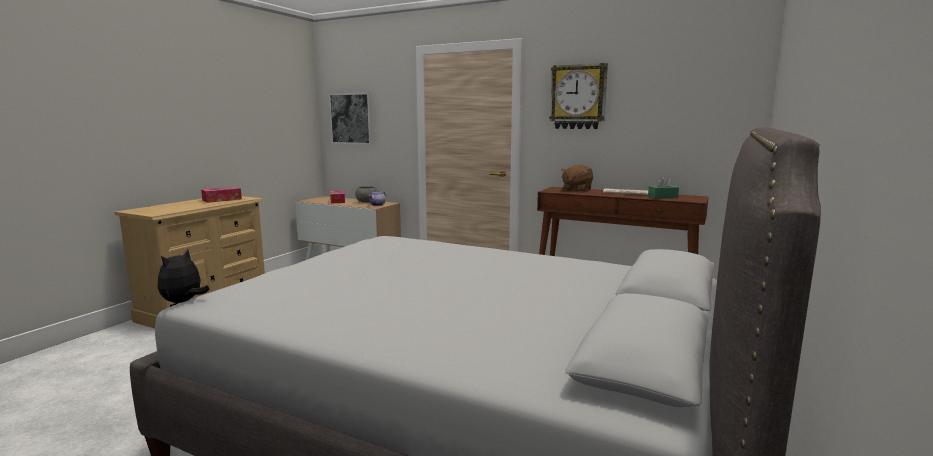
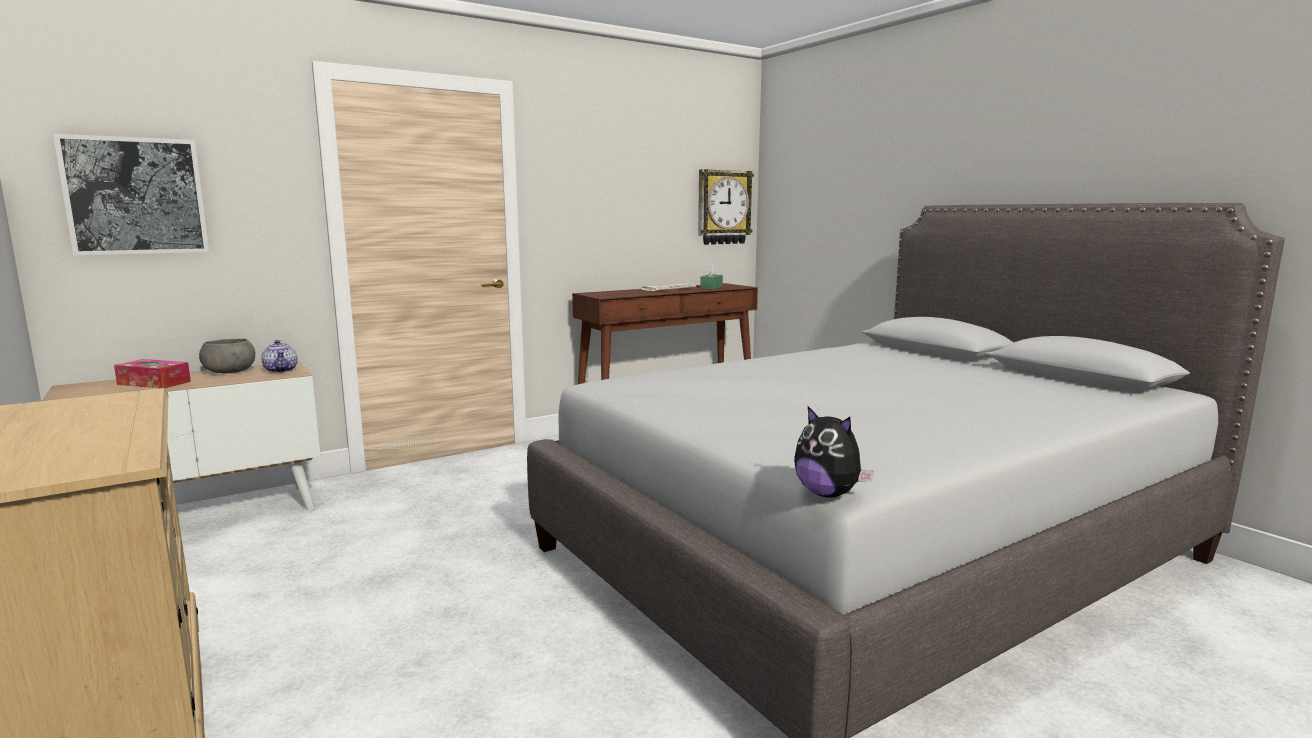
camera: 60 degrees left, 0 degrees up
tissue box [201,187,242,203] -> none
wall clock [549,63,608,129] -> wall clock moved to [698,169,754,245]
brown plush toy [561,165,593,192] -> none

